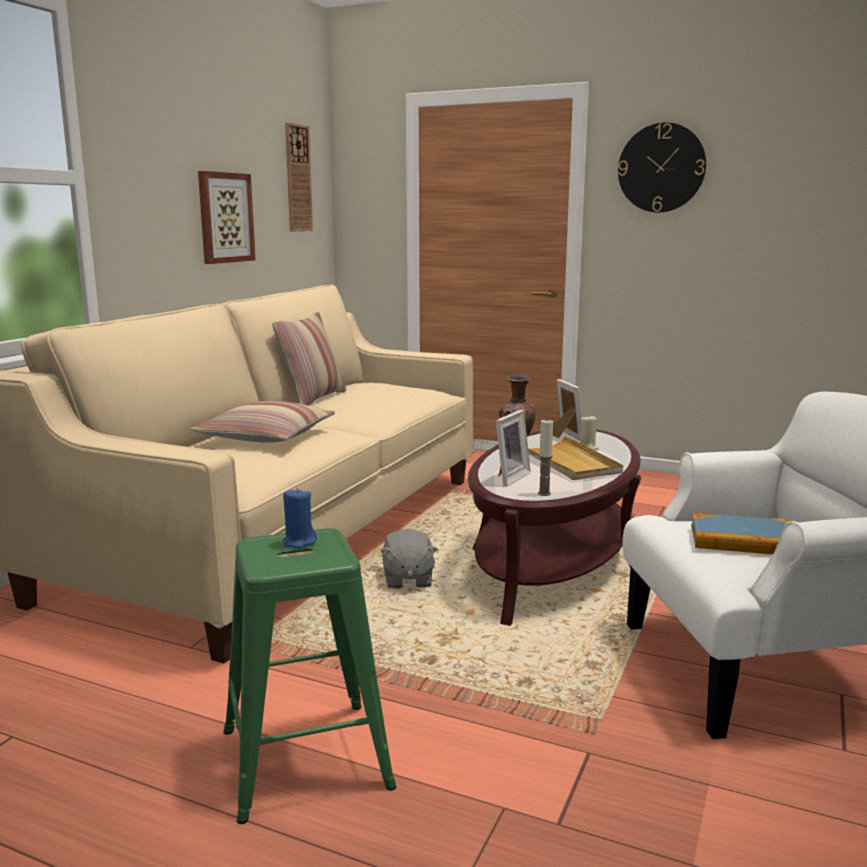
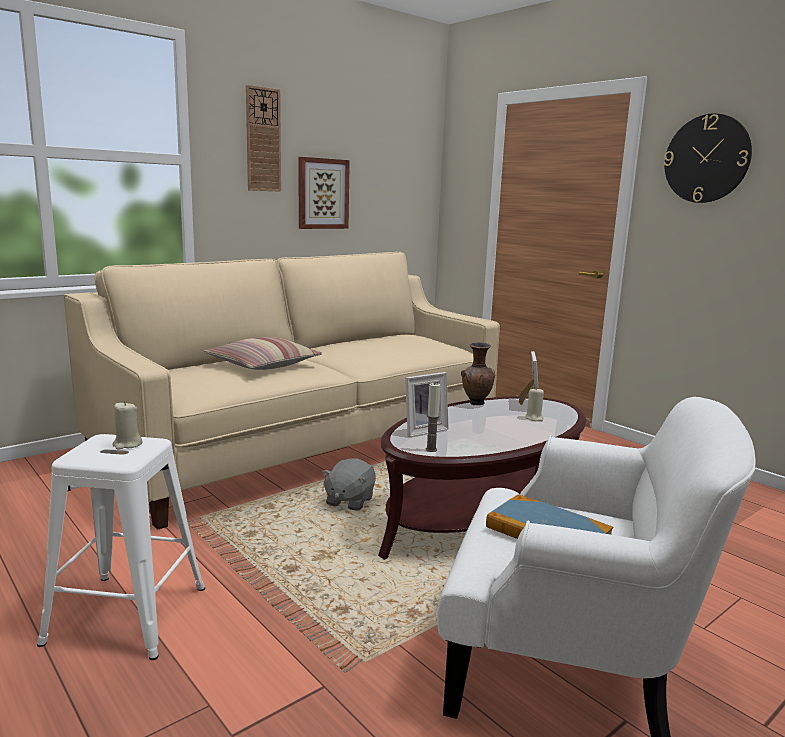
camera: 25 degrees right, 0 degrees up
green stool [224,528,396,824] -> white stool [37,434,205,660]
pillow [272,312,346,406] -> none
blue candle [283,488,317,549] -> beige candle [112,401,142,450]
wall clock [285,123,313,232] -> wall clock moved to [246,85,281,192]
beige tray [528,436,623,480] -> none

